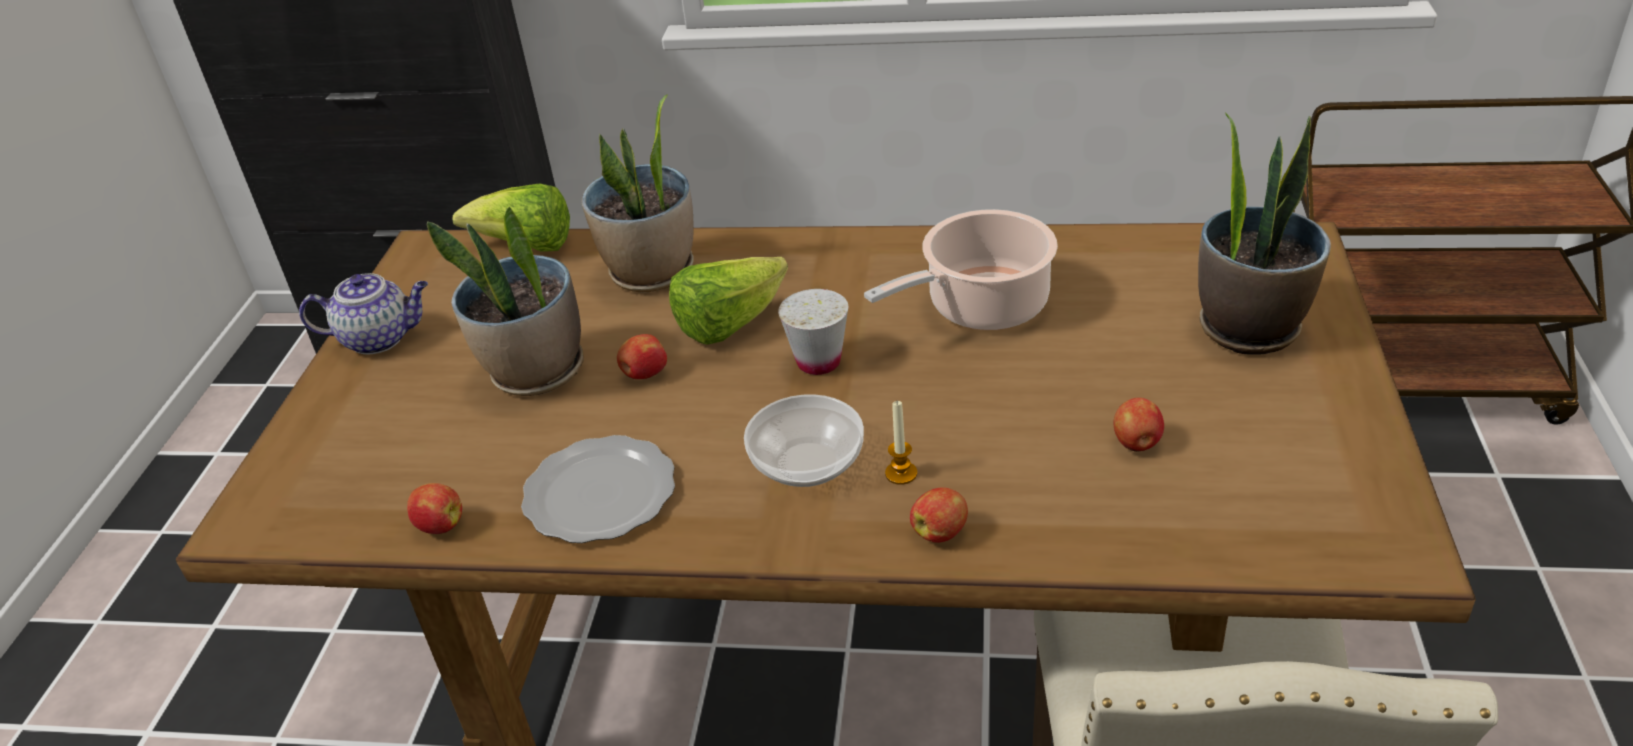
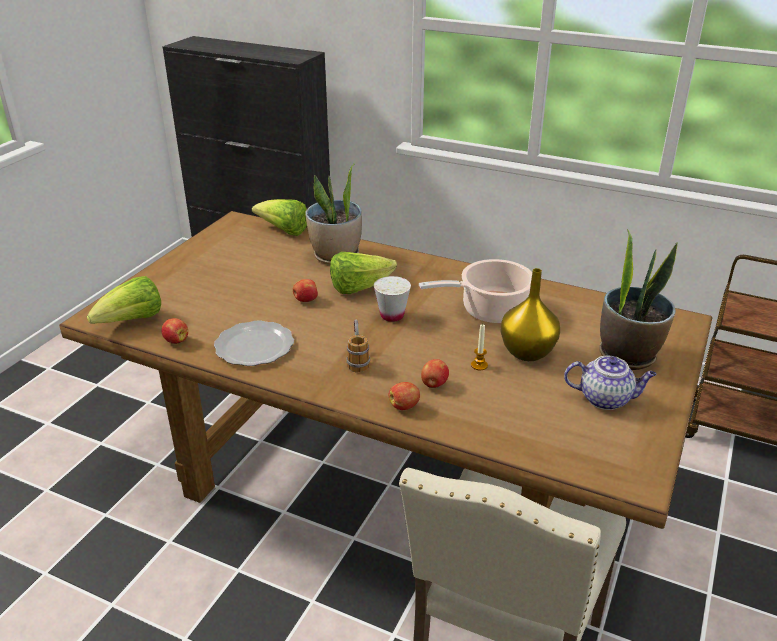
camera: 15 degrees right, 5 degrees down
teapot [299,273,428,355] -> teapot moved to [564,356,657,410]
potted plant [427,206,584,396] -> none
bowl [744,394,864,487] -> mug [347,319,370,373]
candle [885,401,917,485] -> candle moved to [471,324,488,370]
apple [1114,398,1164,452] -> apple moved to [421,359,449,388]
none -> lettuce [87,276,161,324]
none -> yellow vase [500,268,560,361]

